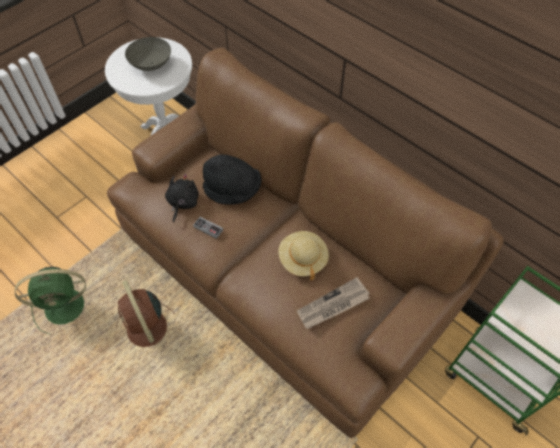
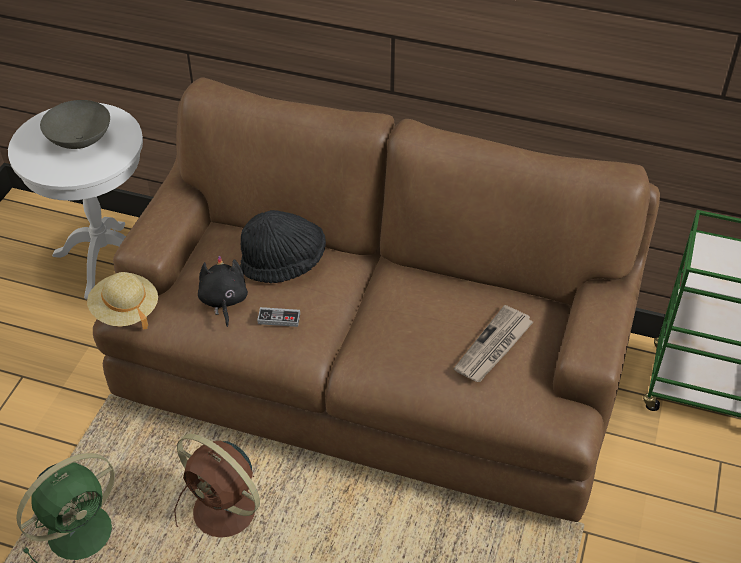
camera: 25 degrees left, 10 degrees down
beige hat [278,231,329,280] -> beige hat moved to [87,272,158,330]

